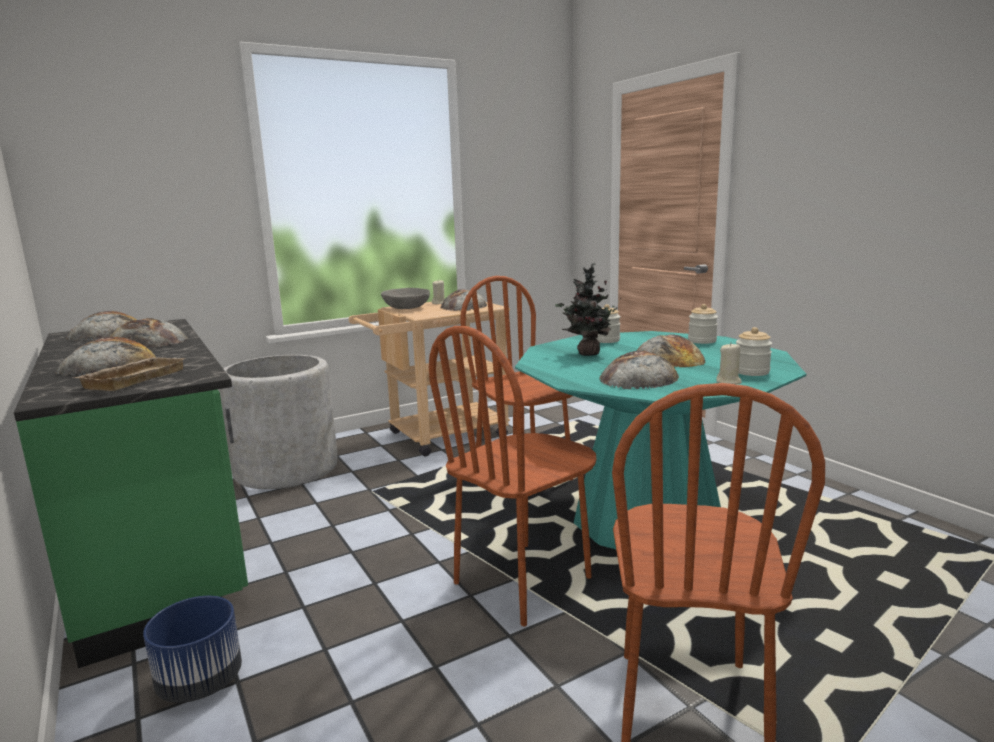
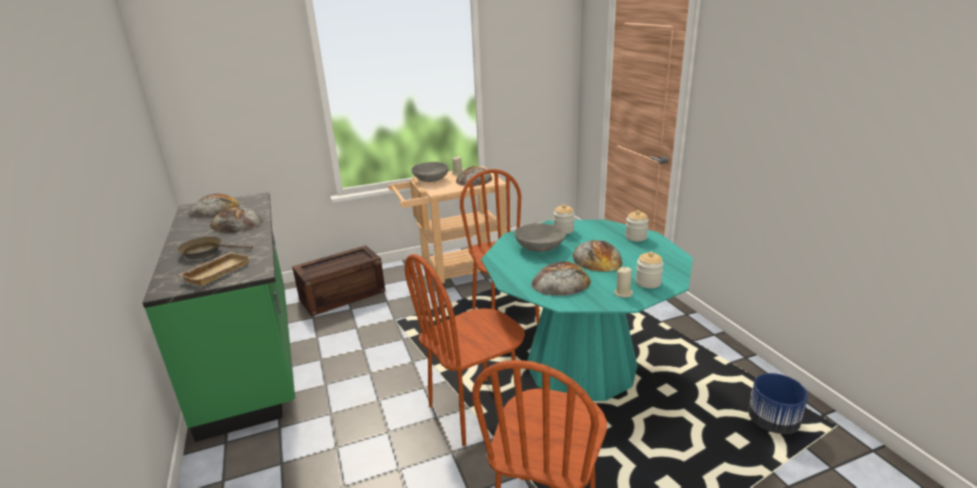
camera: 10 degrees right, 10 degrees up
bread [56,337,156,376] -> brown frying pan [177,236,253,259]
blue planter [143,596,242,703] -> blue planter moved to [748,373,808,434]
grey planter [219,355,338,489] -> crate [292,245,386,317]
potted plant [555,263,621,356] -> grey bowl [514,223,566,252]

